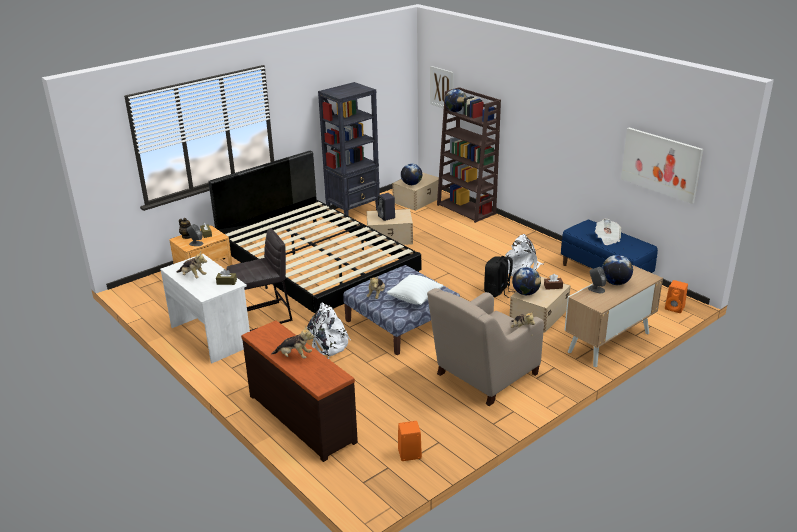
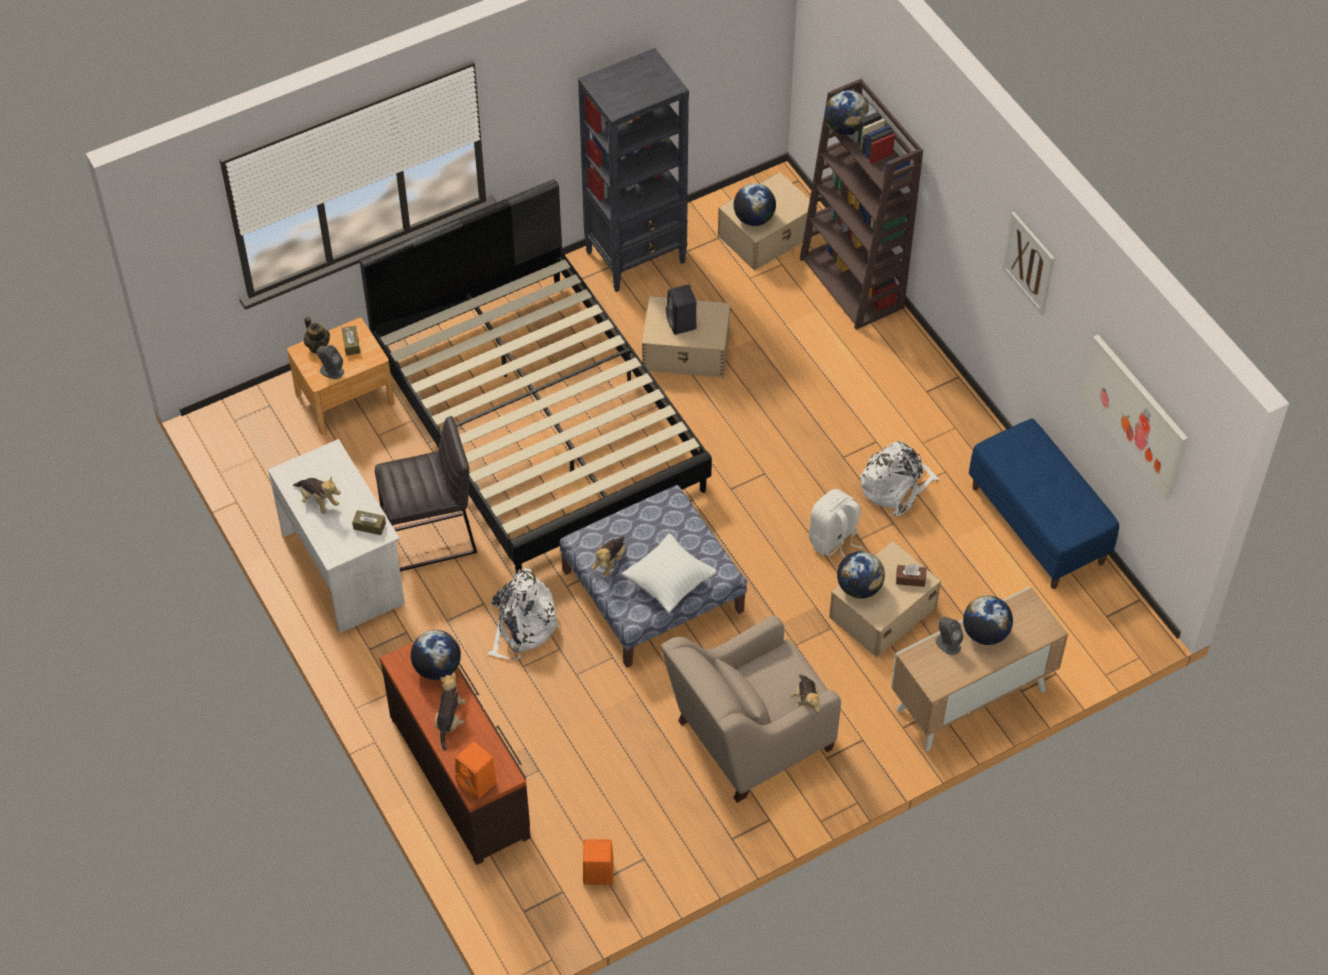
camera: 10 degrees right, 25 degrees up
plush toy [271,326,315,359] -> plush toy turned 105 degrees counterclockwise [435,672,466,750]
picture [430,66,454,109] -> picture moved to [1002,212,1055,315]
black backpack [484,256,513,298] -> white backpack [809,489,863,558]
newspaper [595,219,621,245] -> none
orange speaker [665,280,688,313] -> orange speaker moved to [455,742,497,800]
none -> globe [411,630,461,680]

